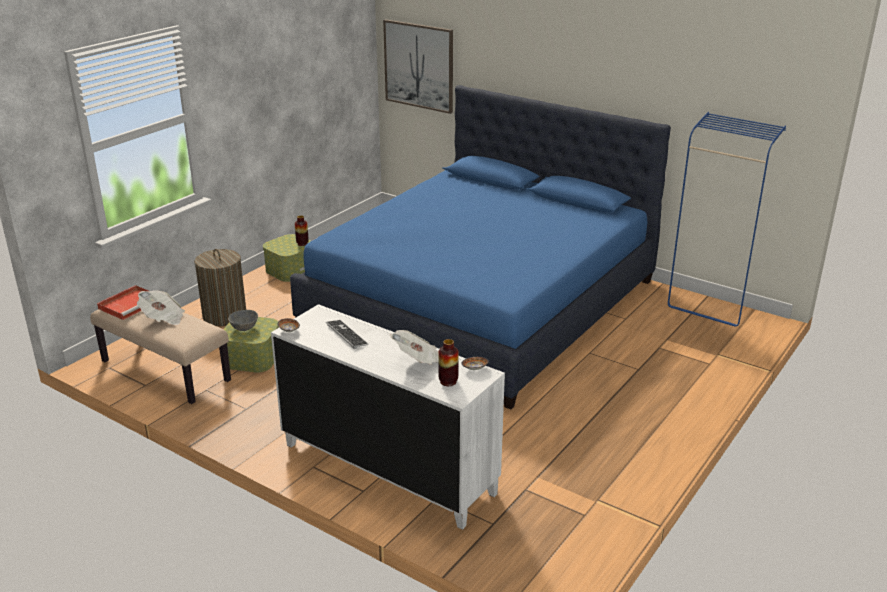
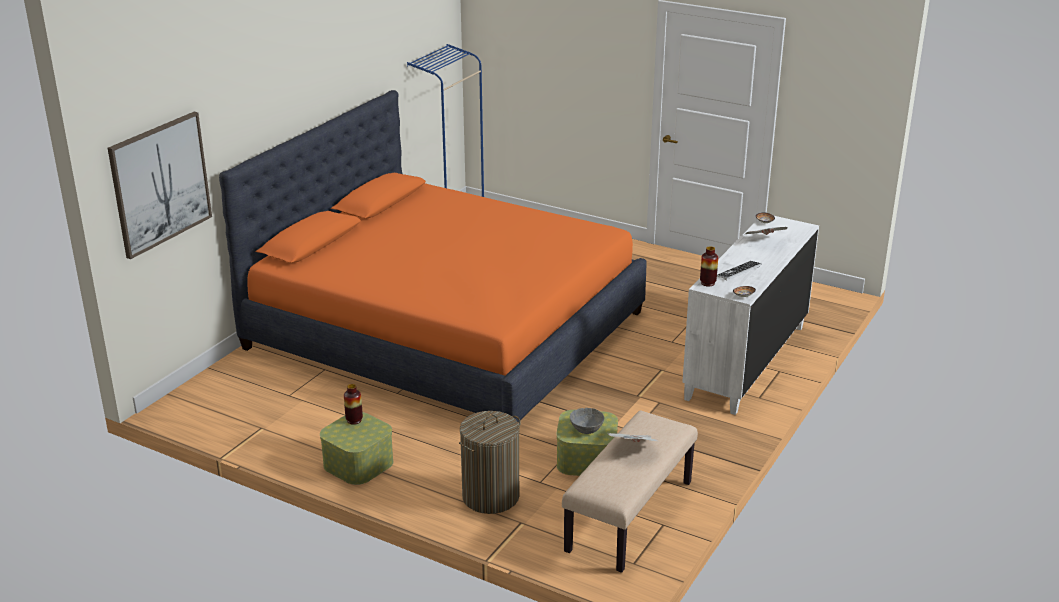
camera: 95 degrees left, 0 degrees up
red tray [97,285,148,320] -> none
blue bed [290,85,671,409] -> orange bed [219,90,647,422]
vase [438,339,459,386] -> vase moved to [700,246,718,287]

